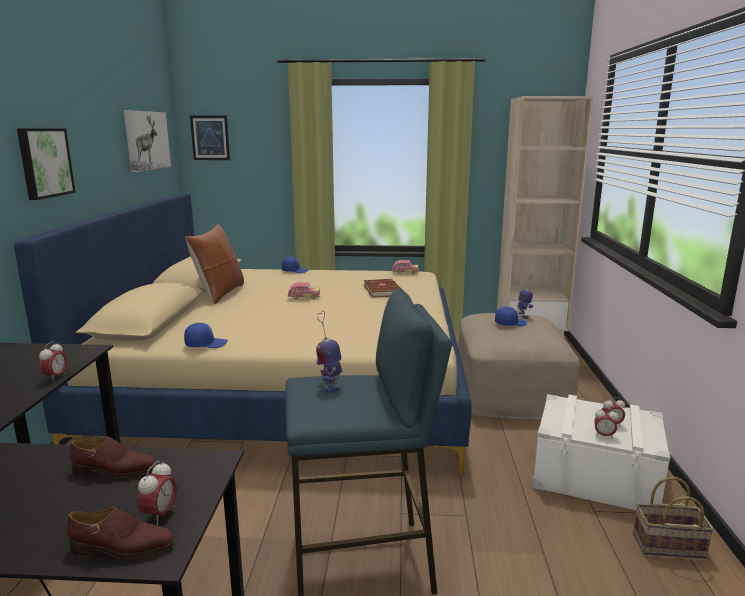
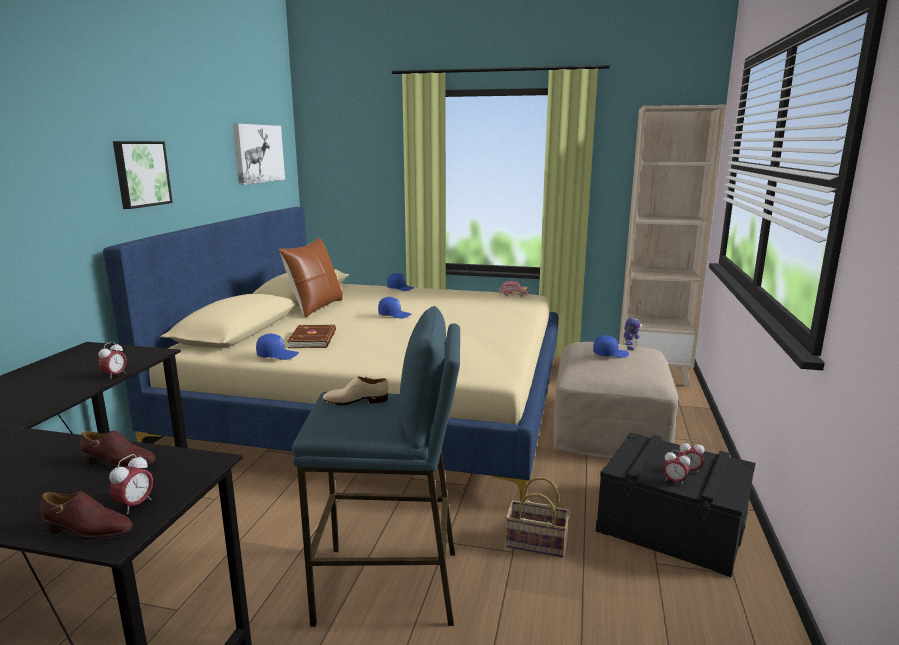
camera: 10 degrees right, 0 degrees up
picture [190,116,230,160] -> none
toy car [288,282,320,299] -> blue cap [378,297,411,318]
toy robot [316,311,342,394] -> beige shoe [322,376,388,405]
brown book [363,279,401,298] -> brown book moved to [287,325,336,348]
white storage box [532,394,670,510] -> black storage box [596,433,756,577]
basket [633,477,714,559] -> basket moved to [506,477,570,557]

